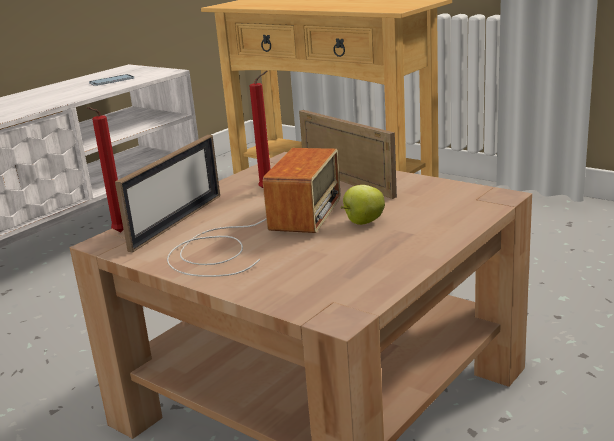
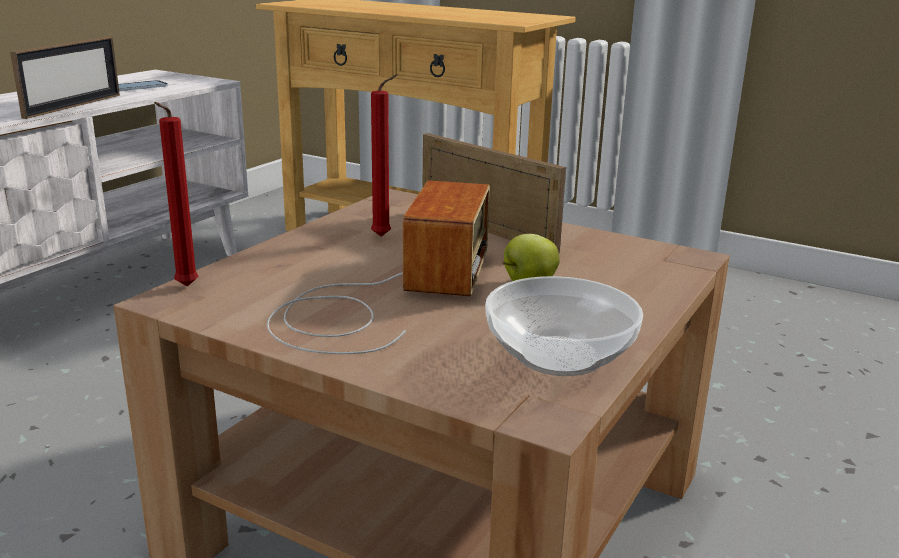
camera: 10 degrees left, 0 degrees up
picture frame [115,135,220,253] -> picture frame moved to [10,36,120,119]
none -> bowl [485,276,643,376]

